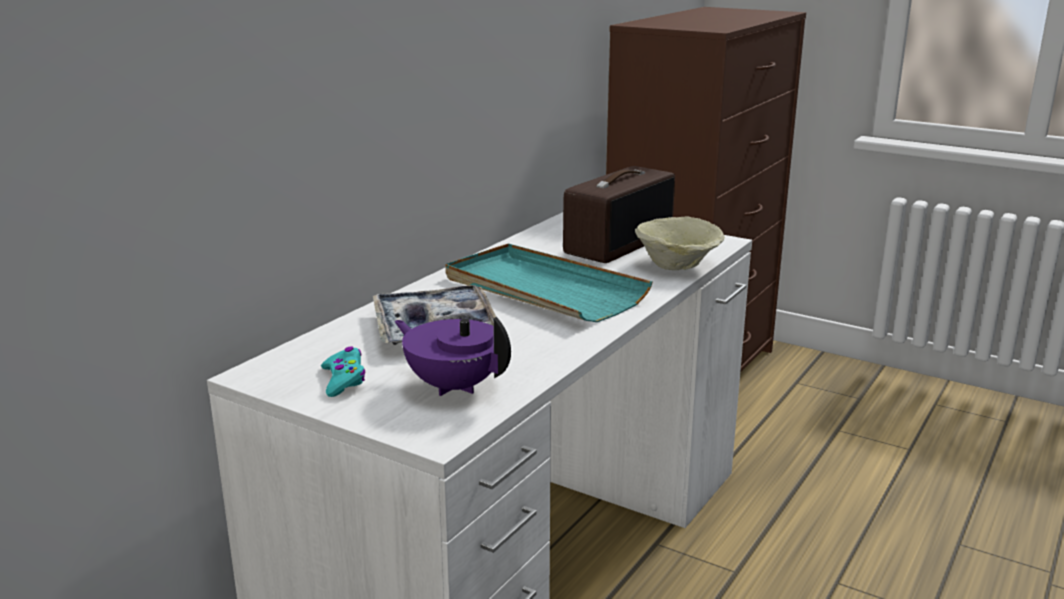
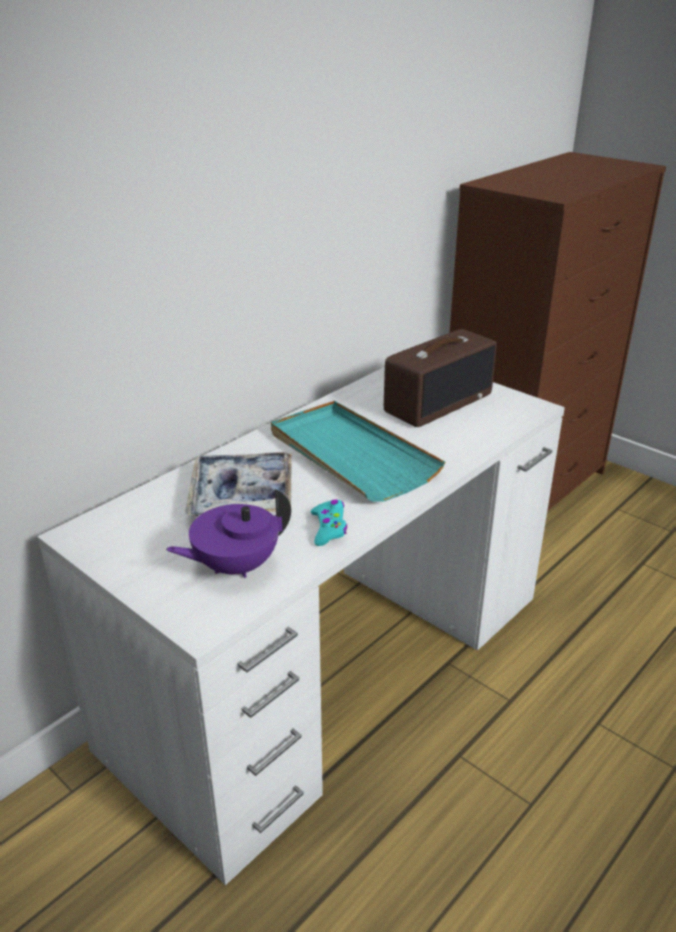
camera: 10 degrees right, 10 degrees up
turquoise game controller [321,346,365,397] -> turquoise game controller moved to [310,499,347,546]
purple teapot [394,317,511,396] -> purple teapot turned 75 degrees counterclockwise [166,489,291,578]
beige bowl [635,217,725,270] -> none

